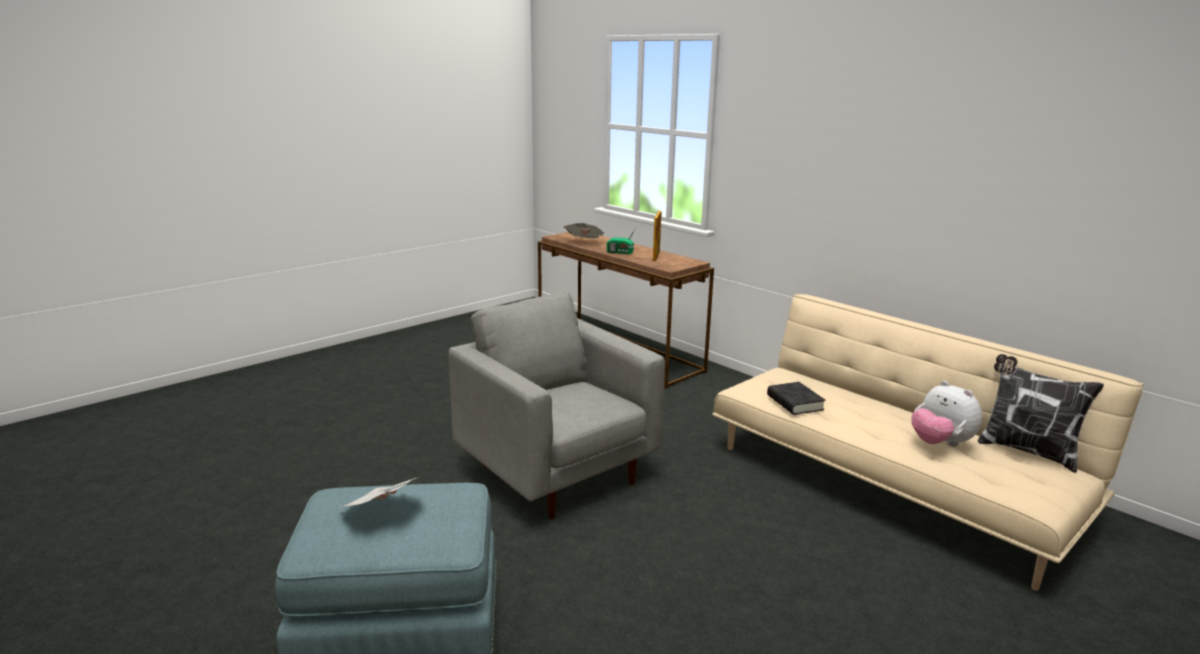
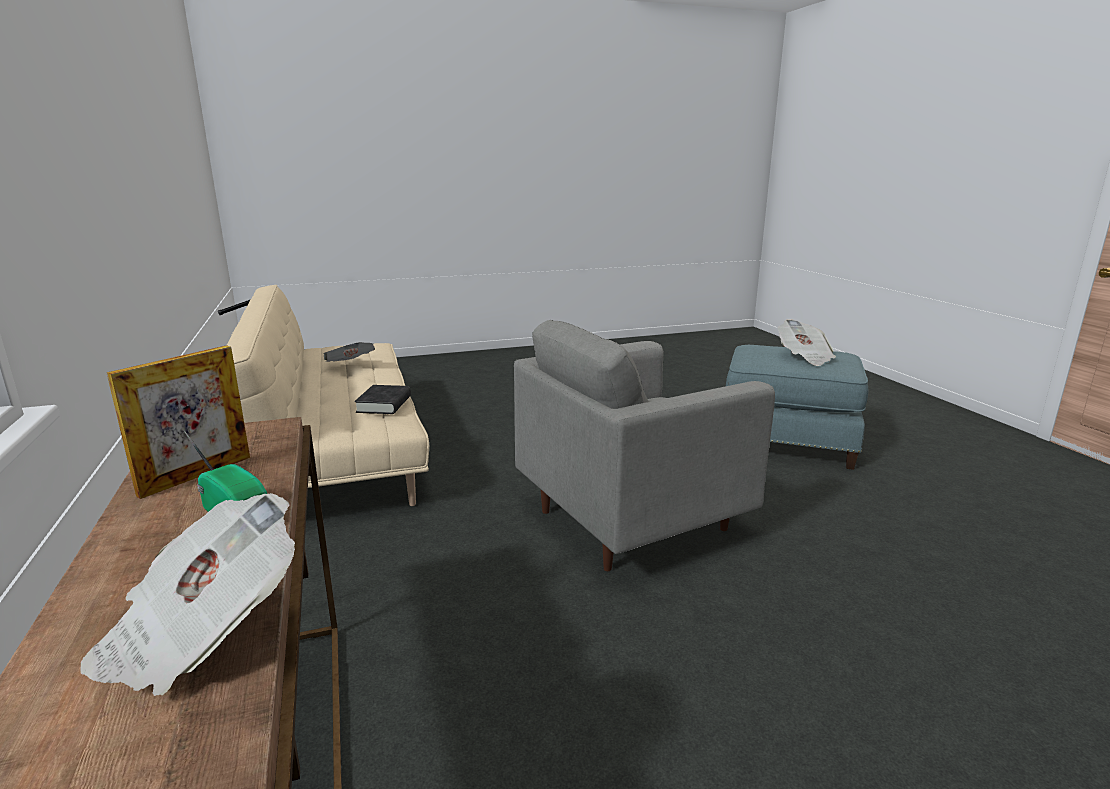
camera: 155 degrees left, 0 degrees up
grey armchair [449,292,665,519] -> grey armchair turned 75 degrees clockwise [514,320,775,571]
plush toy [911,381,982,447] -> newspaper [323,342,375,362]
pillow [978,354,1104,473] -> none

